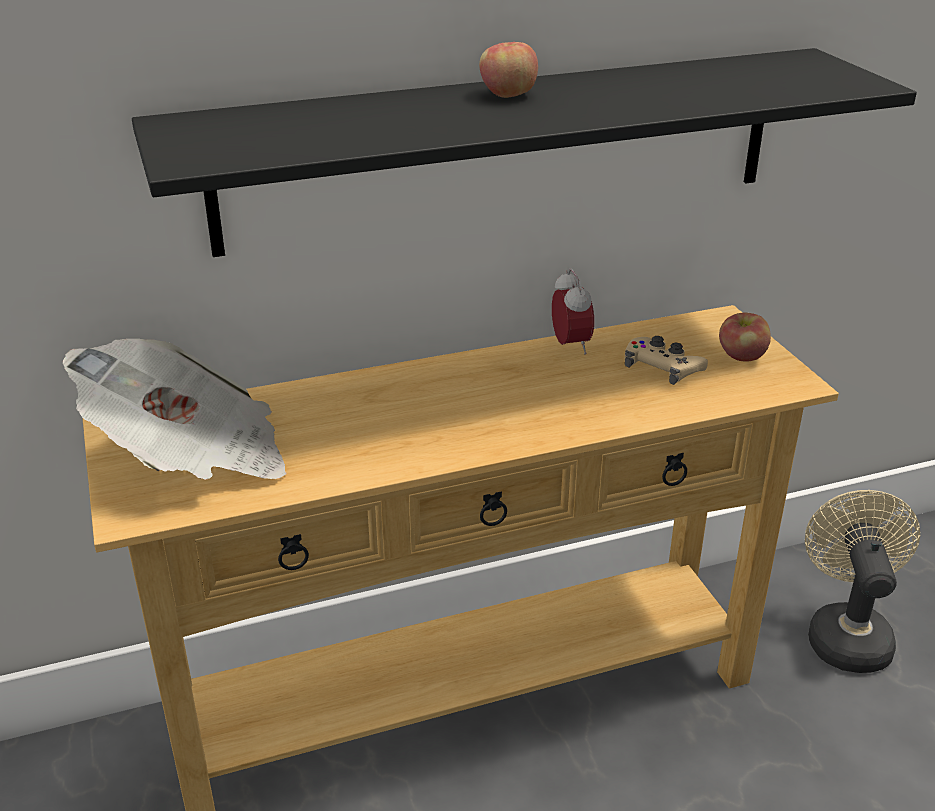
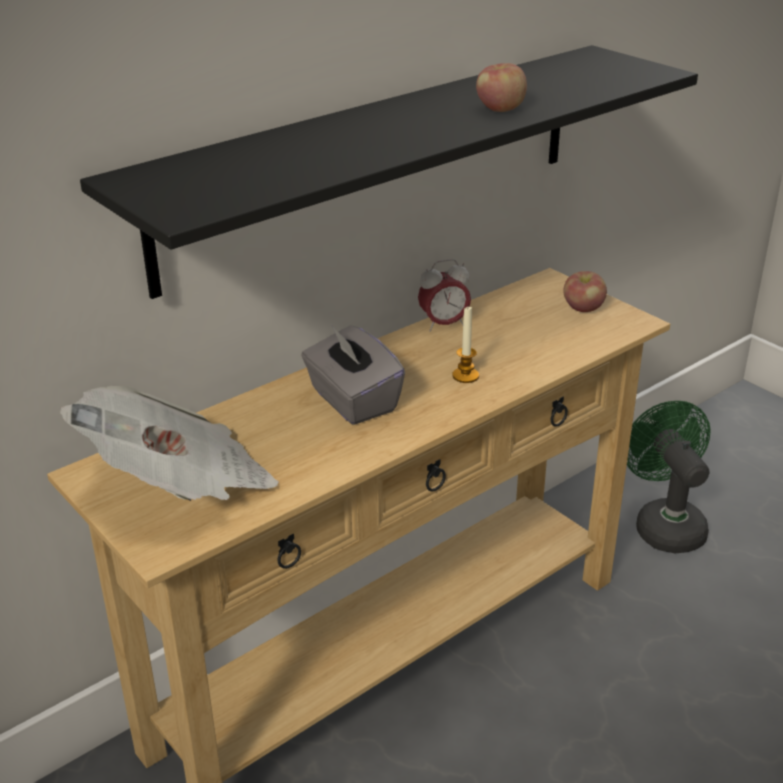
camera: 20 degrees left, 0 degrees up
apple [479,42,538,98] -> apple moved to [476,63,527,112]
alarm clock [552,268,594,355] -> alarm clock turned 105 degrees clockwise [418,259,471,331]
beige game controller [625,336,708,385] -> none
beige fan [805,490,920,673] -> green fan [627,401,711,553]
none -> grey tissue box [301,325,405,425]
none -> candle [452,307,479,383]

